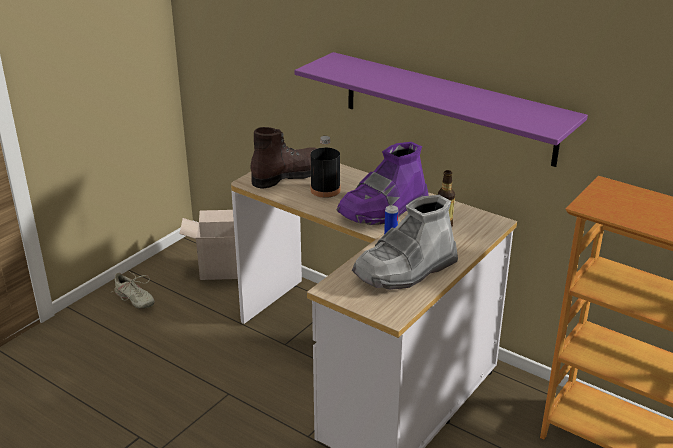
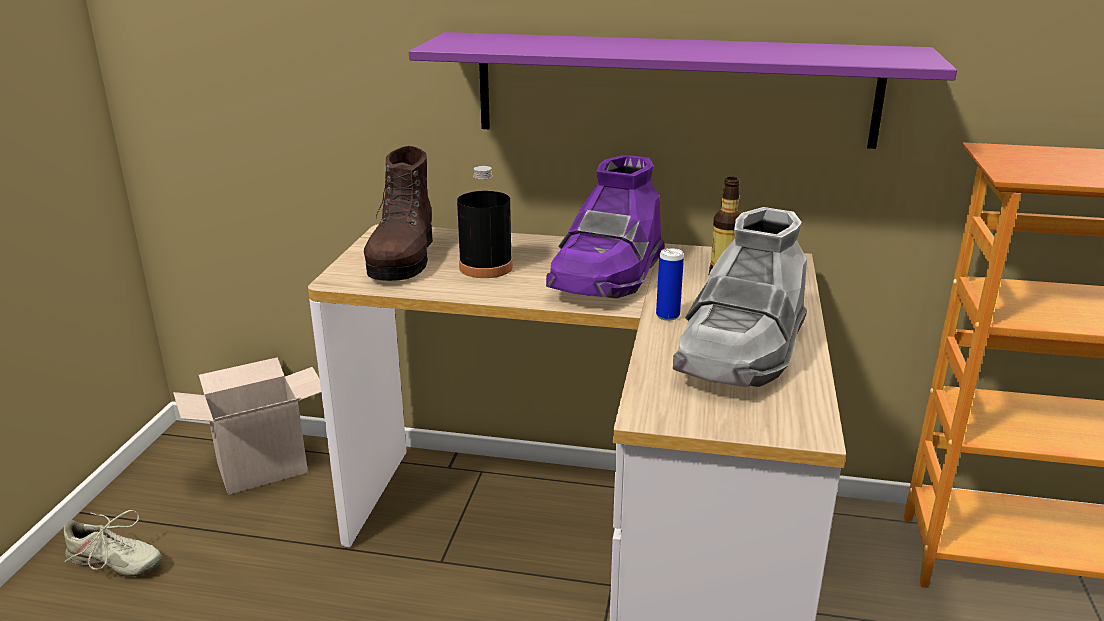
camera: 25 degrees left, 5 degrees down
brown boot [250,127,318,189] -> brown boot turned 150 degrees clockwise [364,146,433,281]

